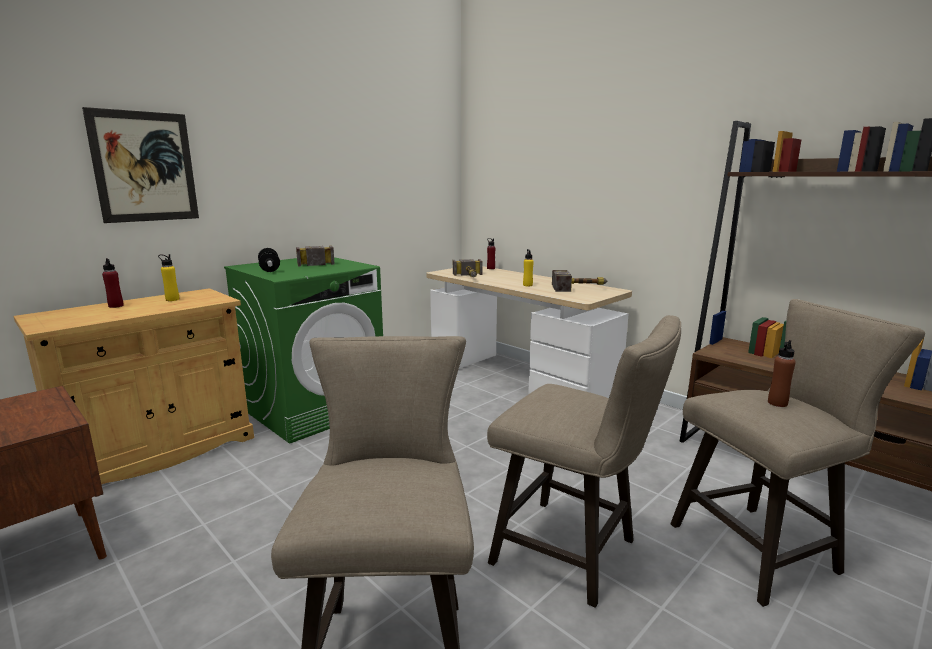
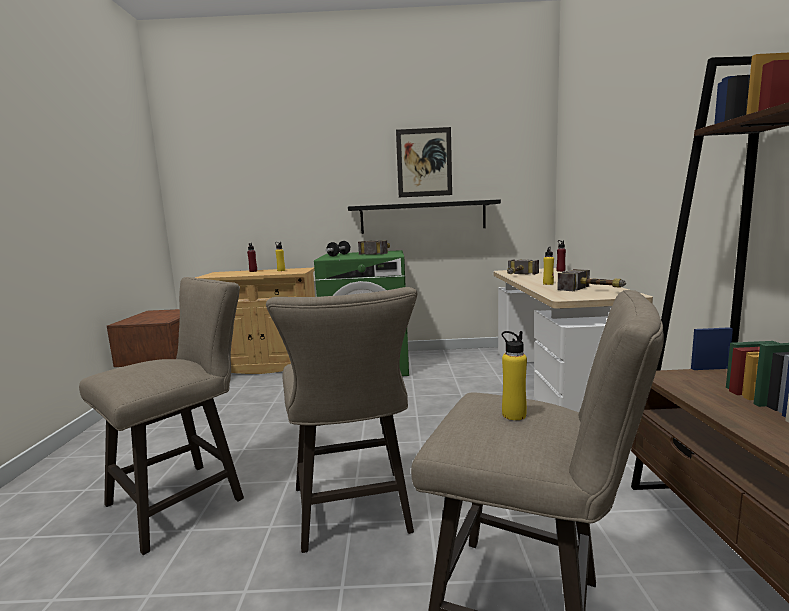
camera: 45 degrees right, 5 degrees down
picture [82,107,199,223] -> picture moved to [396,127,452,197]
brown bottle [768,340,796,407] -> yellow bottle [502,331,527,420]
none -> black shelf [348,199,501,234]

